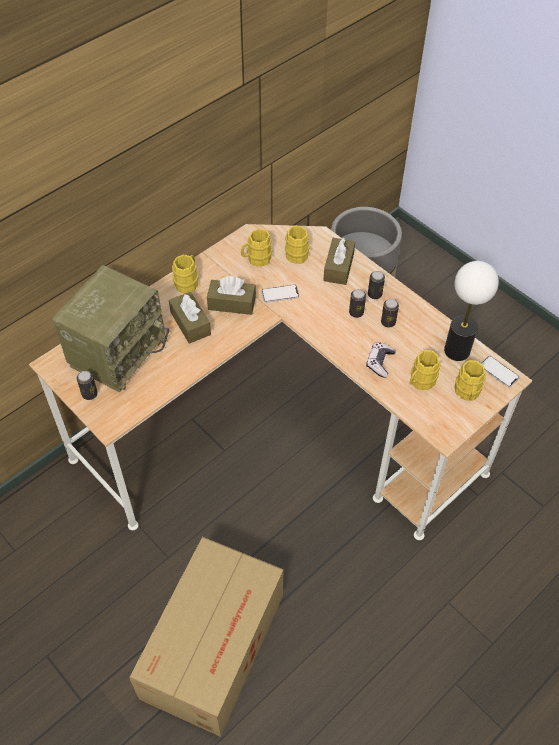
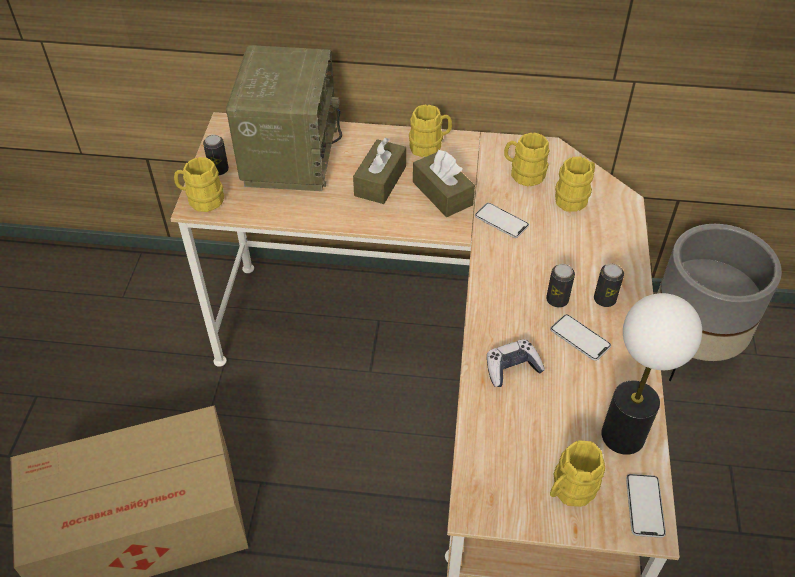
camera: 50 degrees right, 5 degrees down
radio [52,265,169,392] -> radio turned 75 degrees counterclockwise [226,45,342,191]
brown tissue box [323,238,355,285] -> none
can [381,299,399,328] -> phone [550,314,611,361]
yellow mug [410,350,441,390] -> yellow mug moved to [174,157,224,212]

